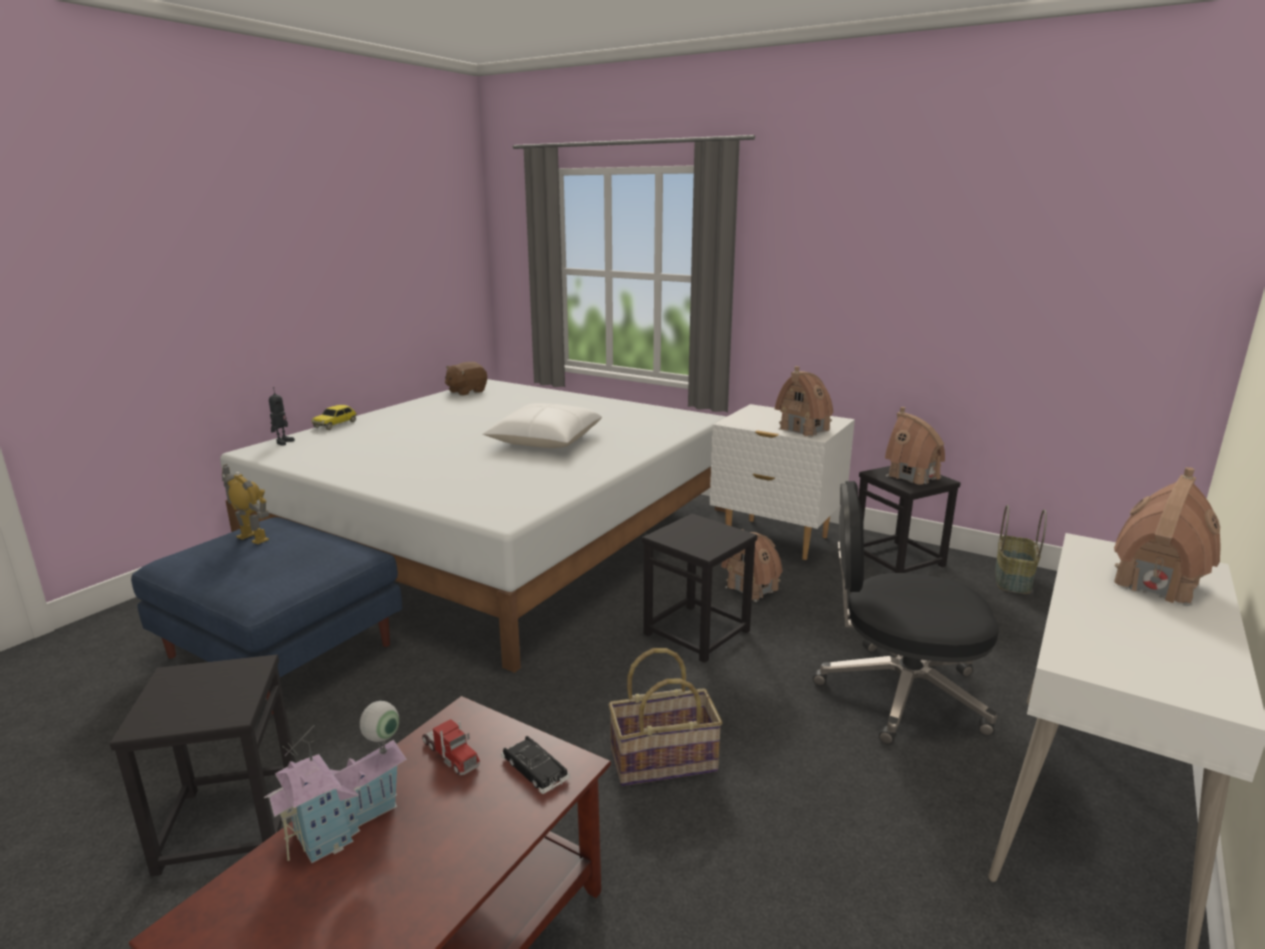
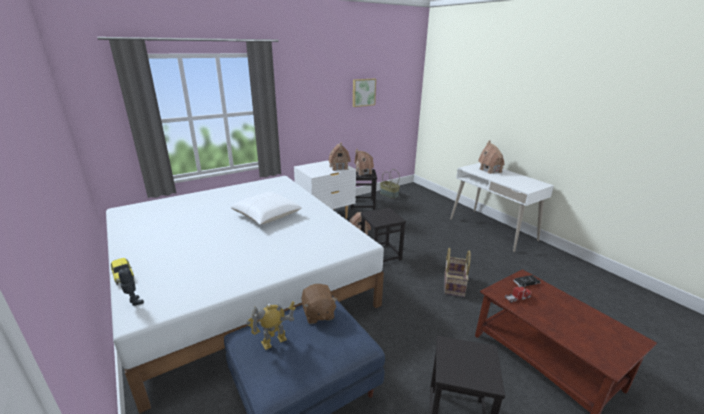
camera: 65 degrees left, 5 degrees up
toy house [264,701,407,863] -> none
brown plush toy [445,362,487,396] -> brown plush toy moved to [301,284,338,324]
black office chair [813,481,999,744] -> none
none -> picture [353,78,376,107]

